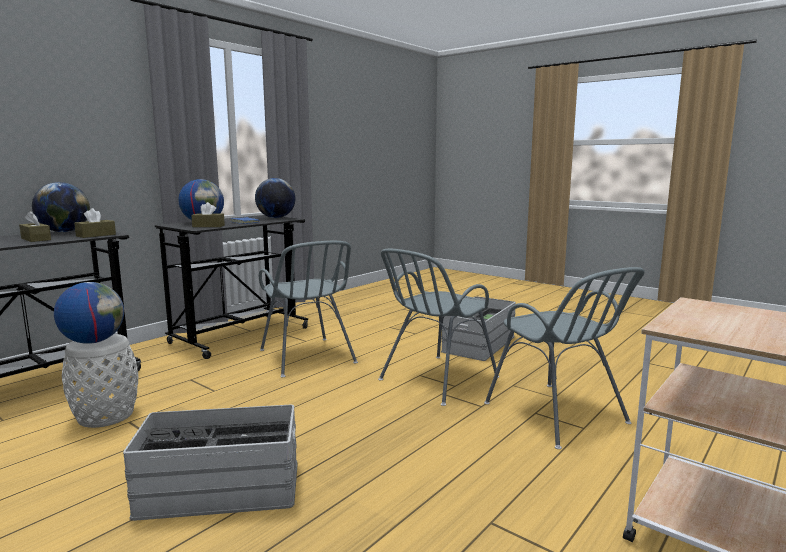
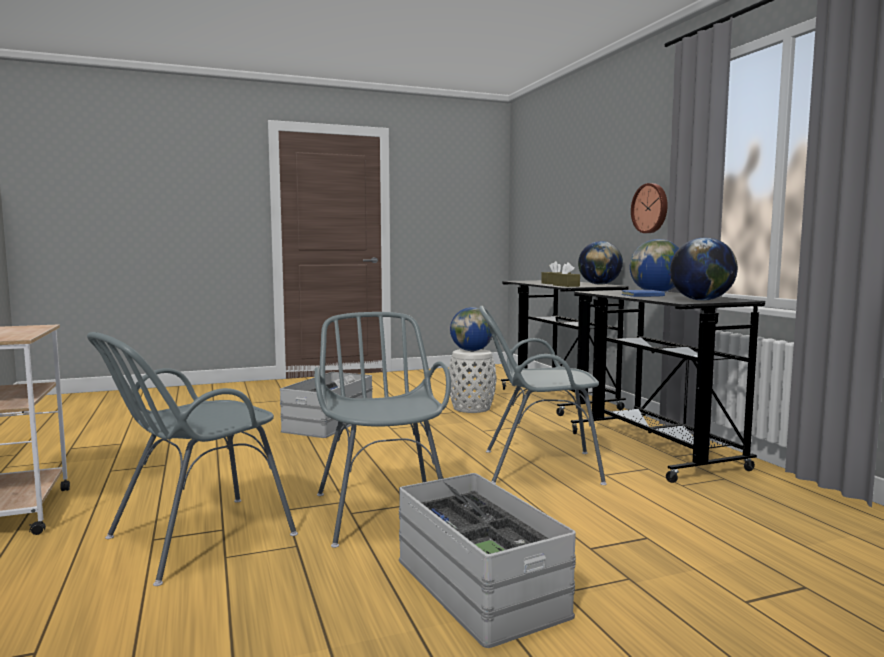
camera: 120 degrees right, 5 degrees down
brown tissue box [191,202,225,227] -> none
grey chair [484,267,644,449] -> grey chair turned 45 degrees counterclockwise [87,332,298,586]
none -> wall clock [631,183,668,233]

